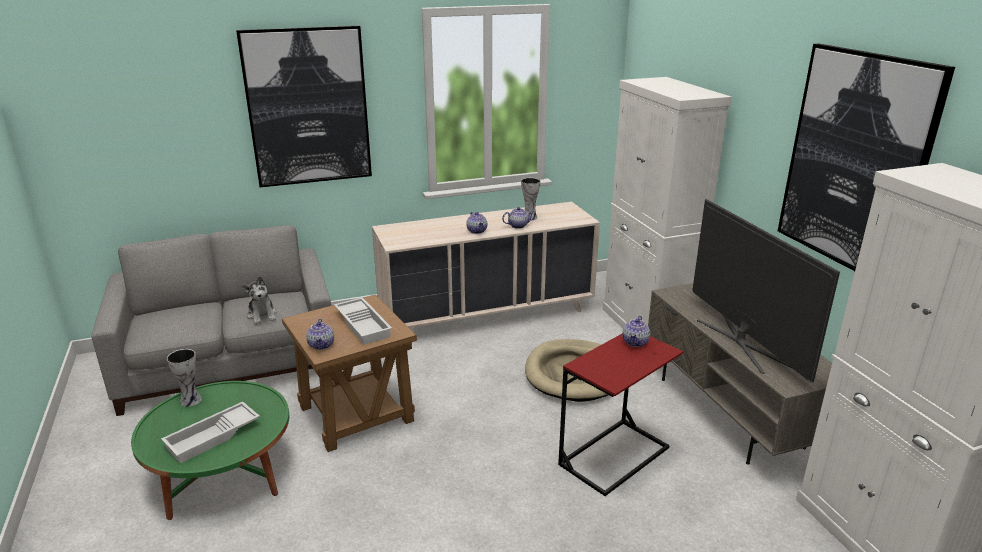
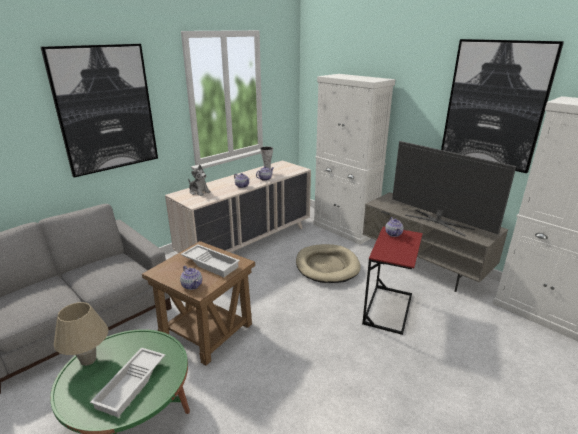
camera: 25 degrees left, 0 degrees up
vase [167,349,202,407] -> beige table lamp [54,302,108,366]
plush toy [242,276,277,324] -> plush toy moved to [188,165,211,196]

